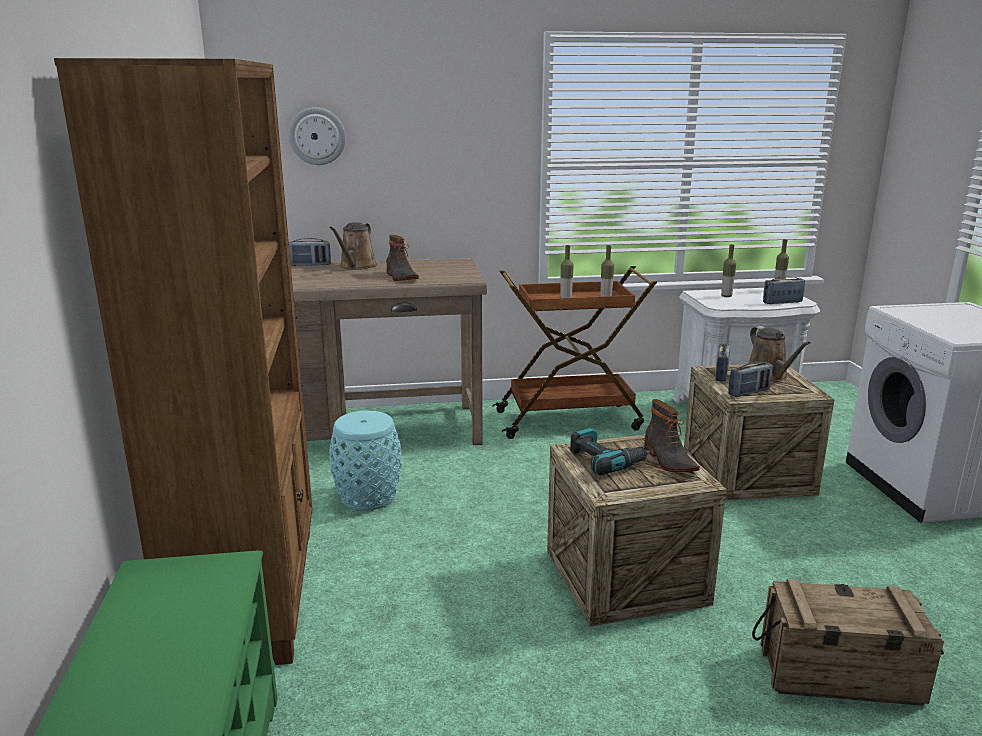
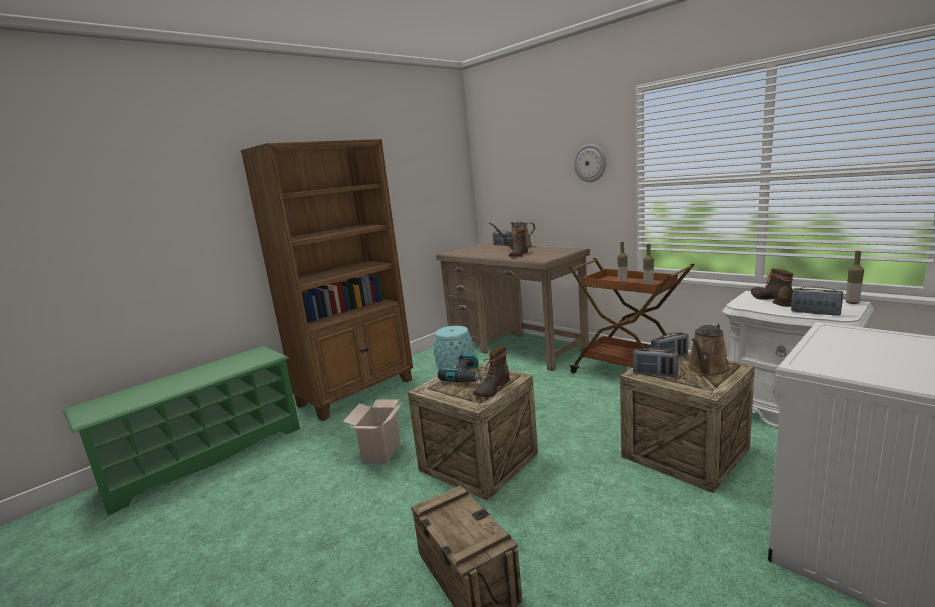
camera: 55 degrees right, 5 degrees down
wall clock [289,107,346,165] -> wall clock moved to [574,144,606,182]
bottle [721,244,736,297] -> boot [751,269,793,307]
none -> cardboard box [343,399,404,464]

